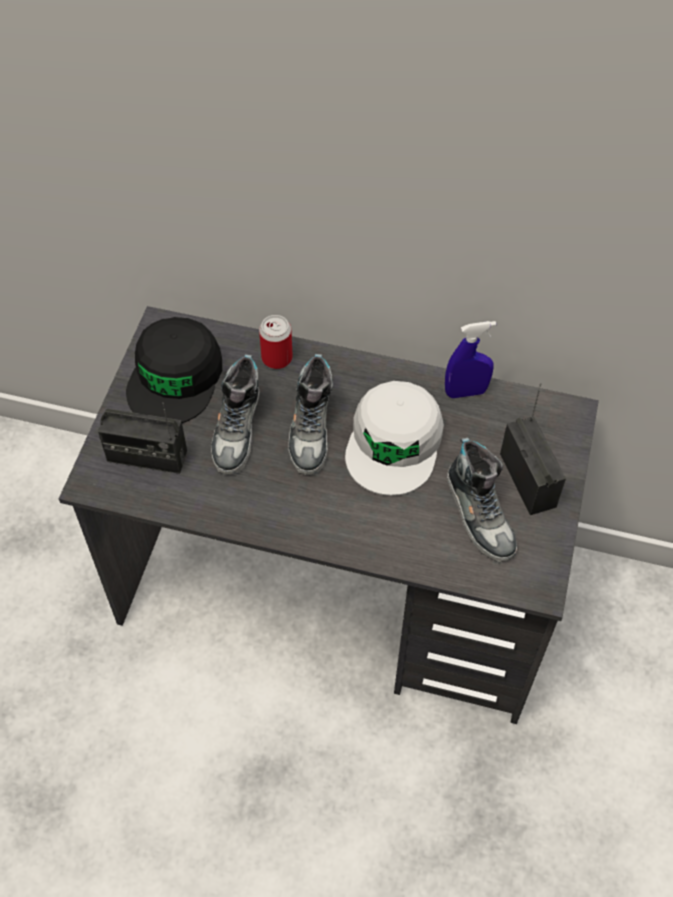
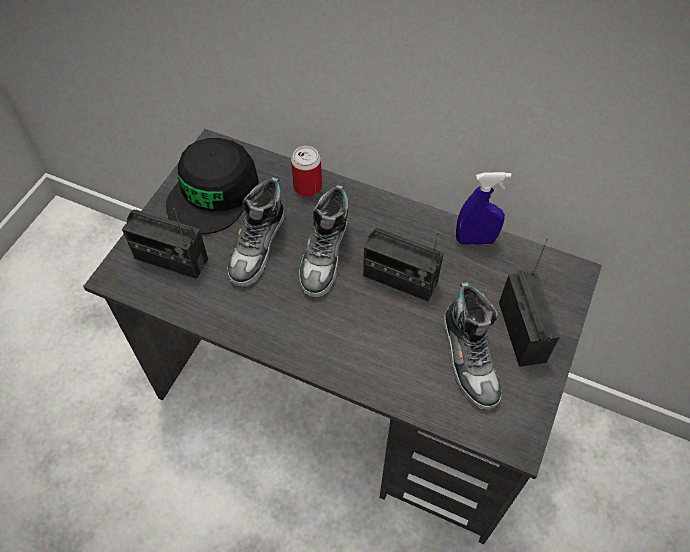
camera: 10 degrees right, 0 degrees up
white cap [345,381,444,496] -> radio [363,227,444,302]

